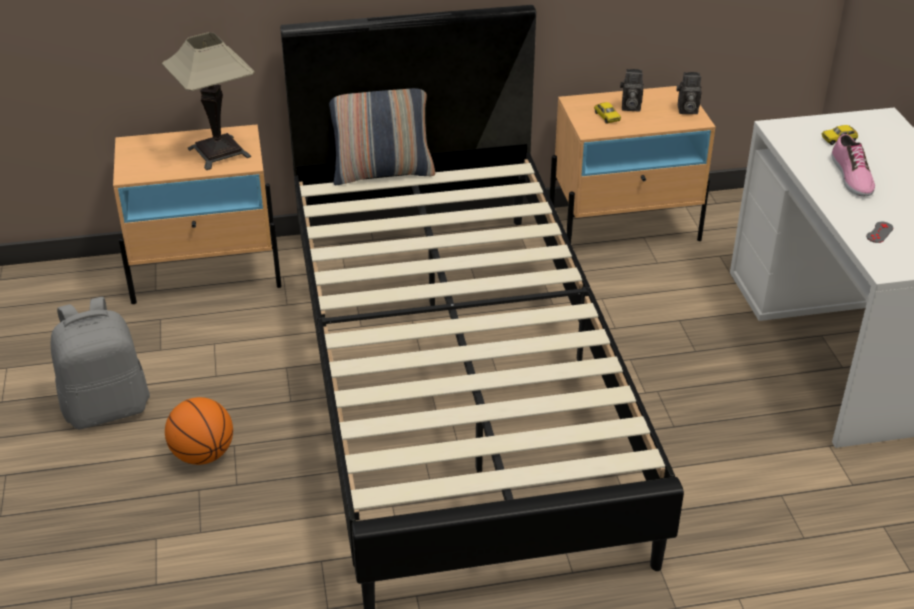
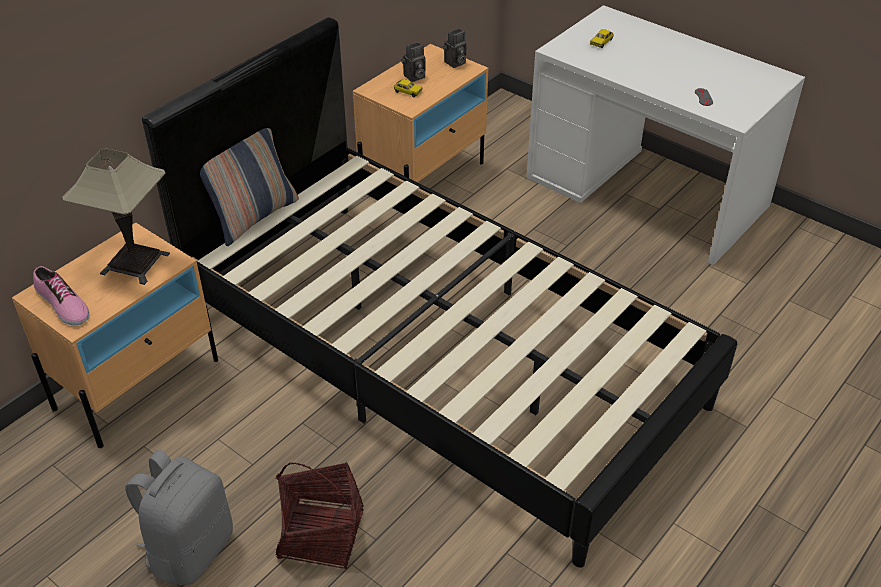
camera: 40 degrees left, 5 degrees up
basketball [165,397,233,465] -> basket [276,462,364,569]
shoe [831,134,875,197] -> shoe moved to [33,266,89,325]

